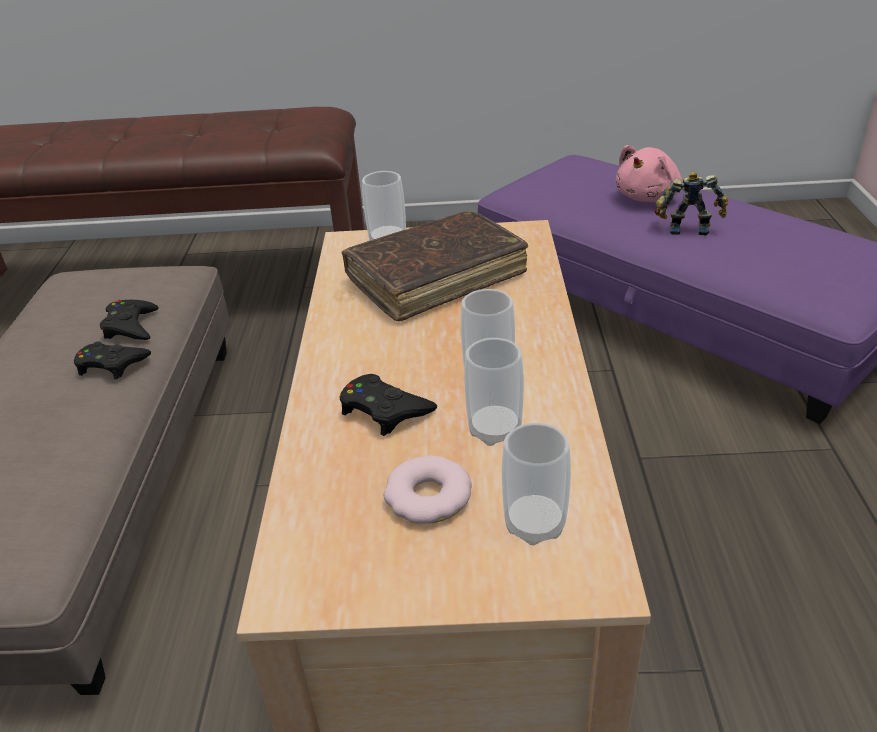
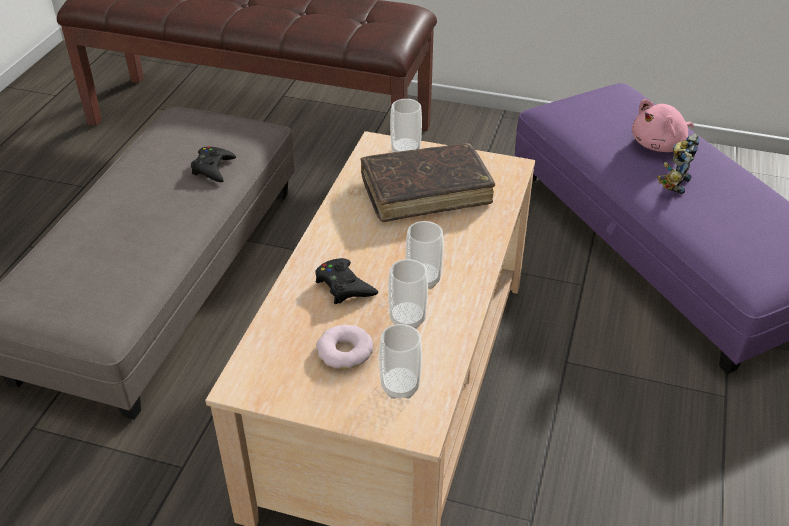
camera: 15 degrees right, 5 degrees up
black game controller [74,341,151,380] -> none
toy robot [655,171,728,236] -> toy robot turned 90 degrees counterclockwise [657,134,699,194]

